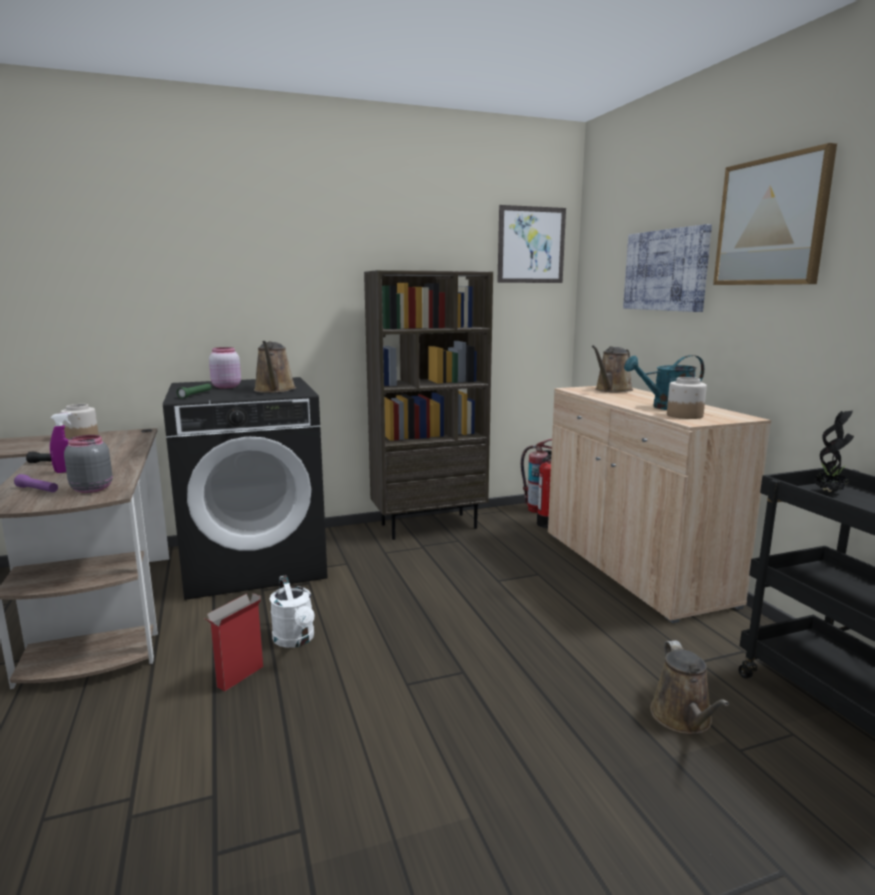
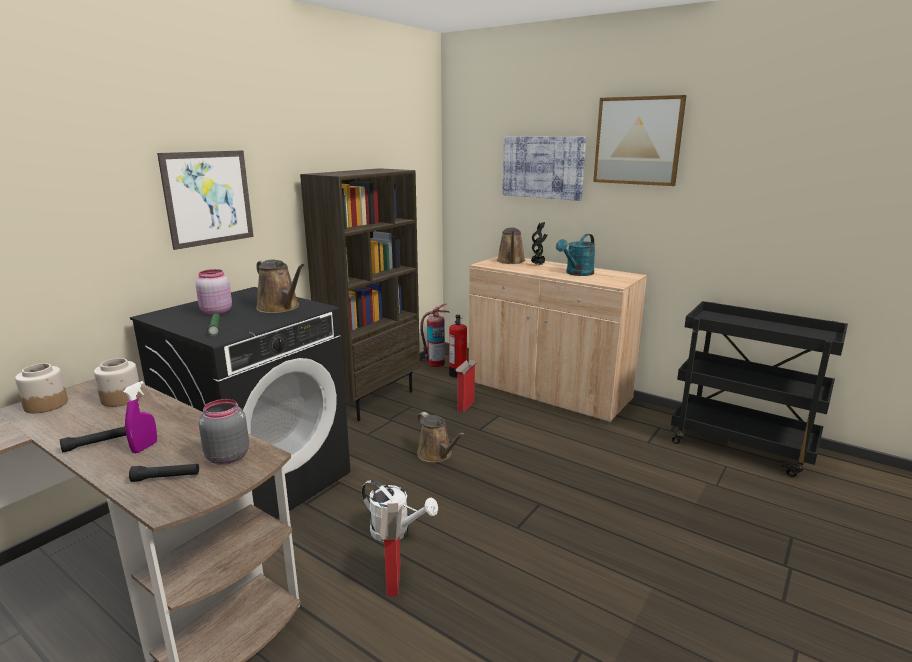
camera: 35 degrees left, 5 degrees up
purple flashlight [14,474,58,492] -> black flashlight [129,464,199,482]
picture [497,205,566,283] -> picture moved to [157,150,254,250]
brown watering can [650,640,729,734] -> brown watering can moved to [417,412,465,463]
jar [667,377,707,419] -> jar moved to [94,358,142,407]
potted plant [813,411,854,493] -> potted plant moved to [531,222,548,266]
none -> cardboard box [455,360,477,412]

